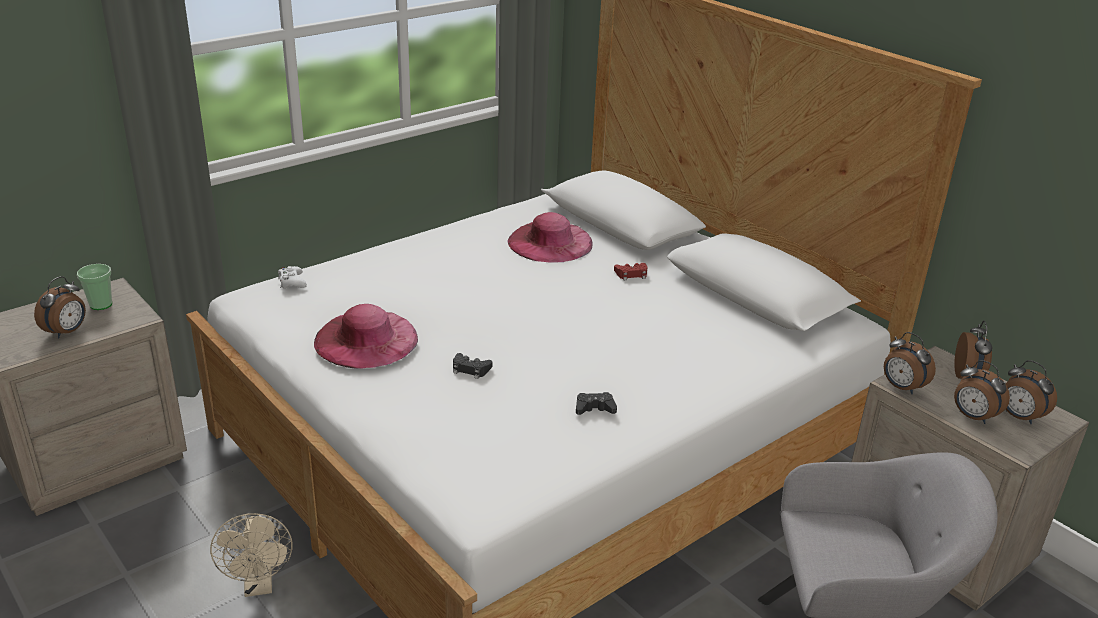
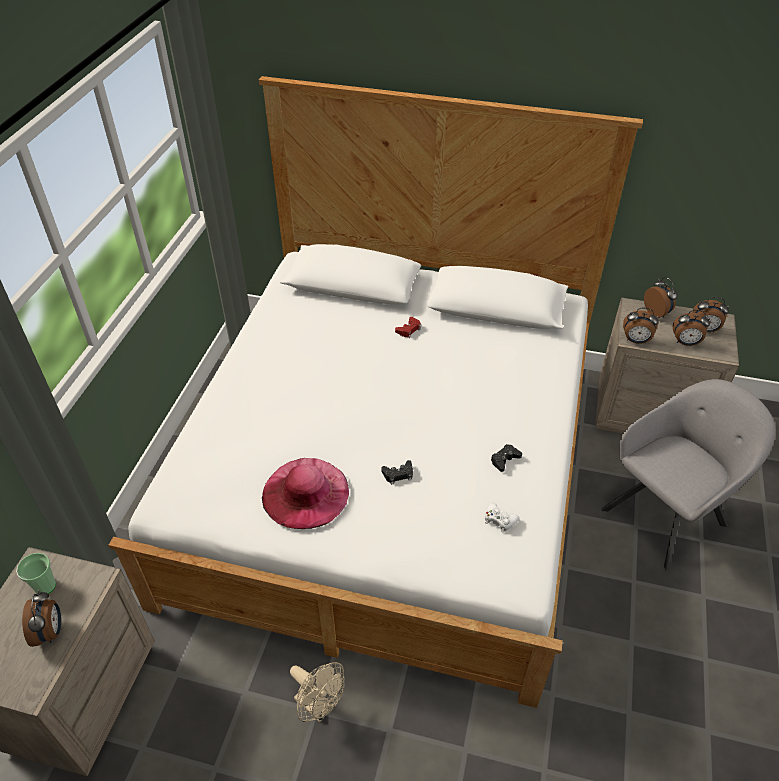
camera: 35 degrees left, 15 degrees up
white game controller [278,266,307,289] -> white game controller moved to [485,503,520,533]
pink hat [508,212,593,263] -> none

